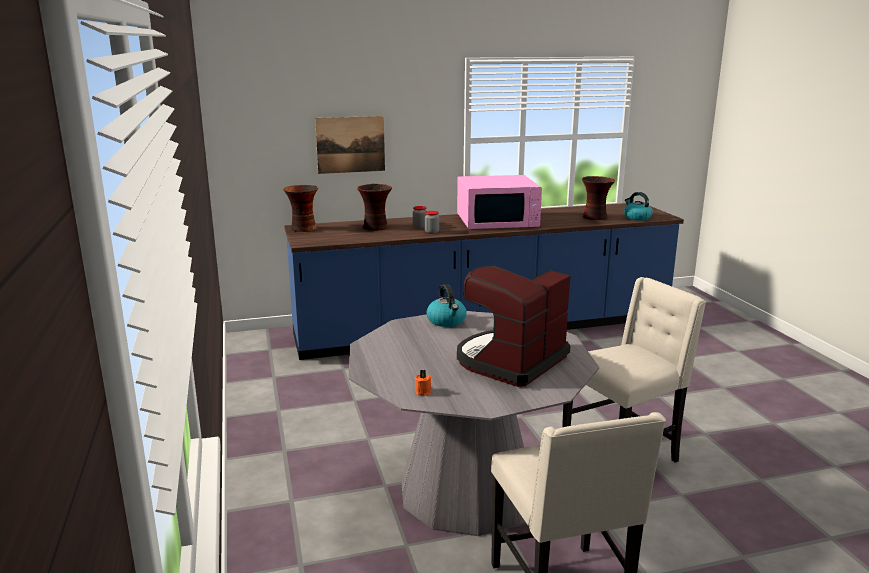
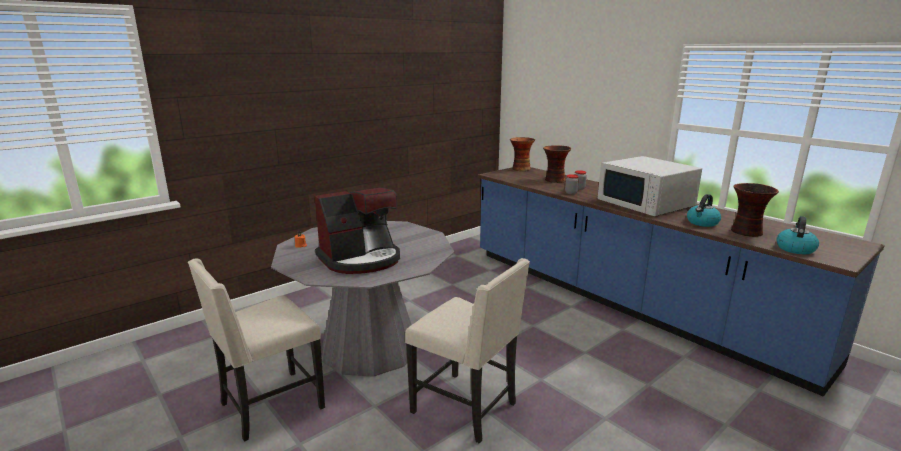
camera: 65 degrees right, 0 degrees up
picture [315,116,385,174] -> none
kettle [427,284,467,327] -> kettle moved to [687,194,721,227]
pink microwave [457,175,542,229] -> white microwave [598,156,702,216]
coffee machine [457,266,571,387] -> coffee machine turned 135 degrees clockwise [315,187,400,274]

